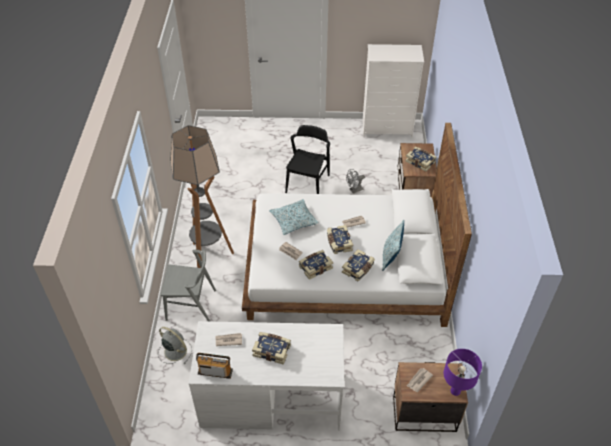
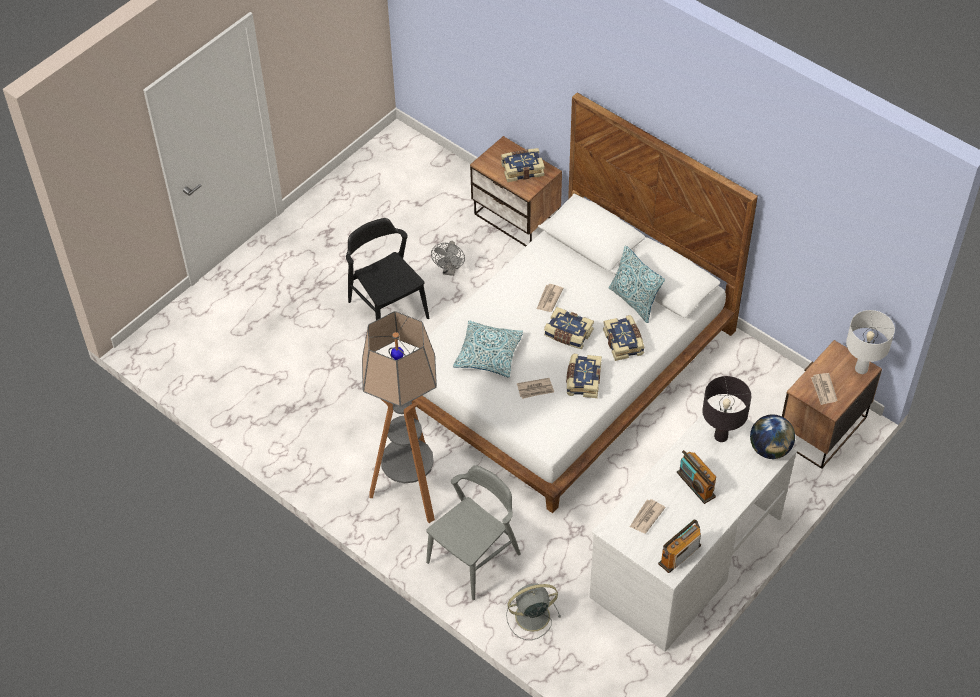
camera: 50 degrees left, 5 degrees up
book [252,332,291,365] -> radio [677,450,716,504]
white dresser [363,44,424,137] -> none
purple table lamp [444,349,482,396] -> white table lamp [846,310,895,374]
none -> black table lamp [702,376,751,442]
none -> globe [750,414,795,459]

